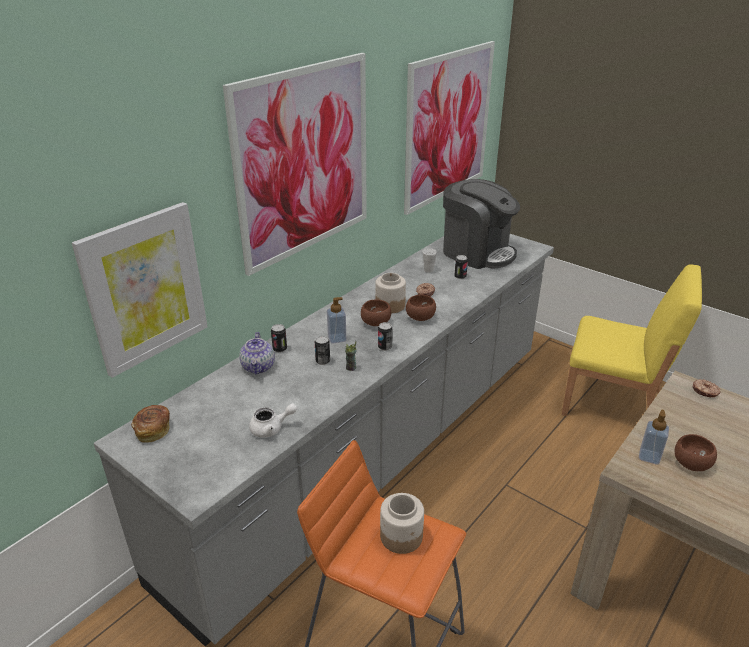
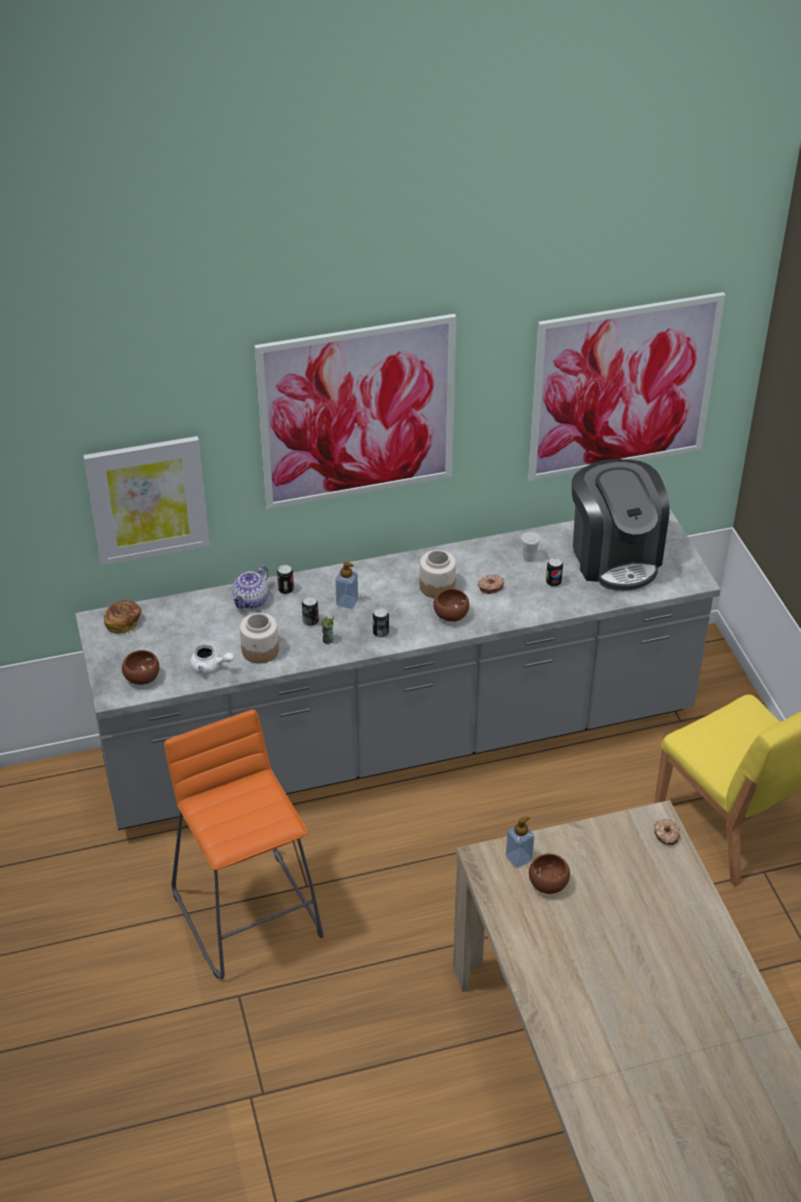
camera: 35 degrees right, 10 degrees up
brown bowl [361,299,391,326] -> brown bowl moved to [122,650,159,685]
jar [380,493,424,554] -> jar moved to [240,613,279,664]

